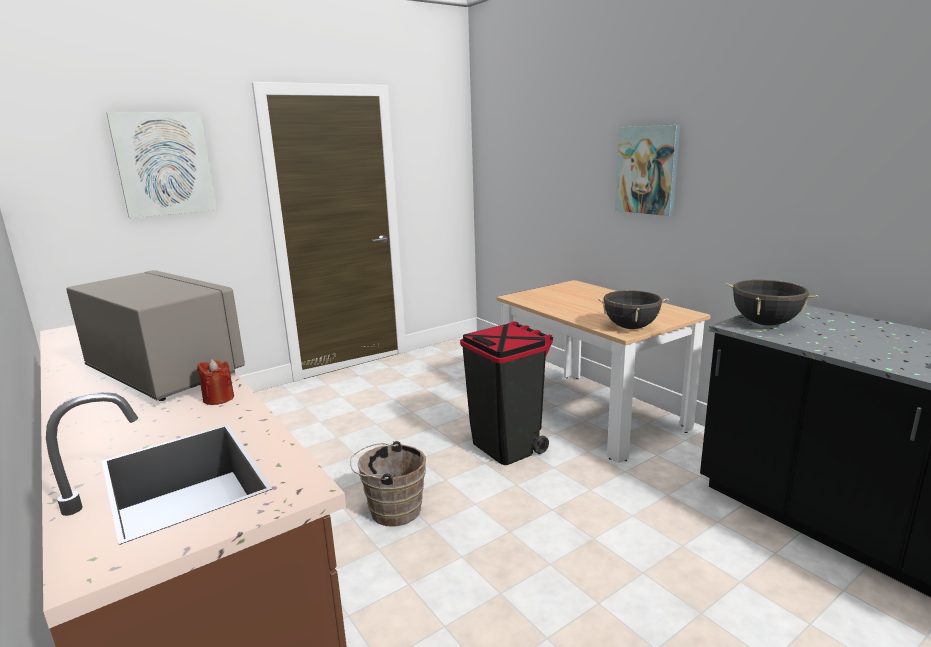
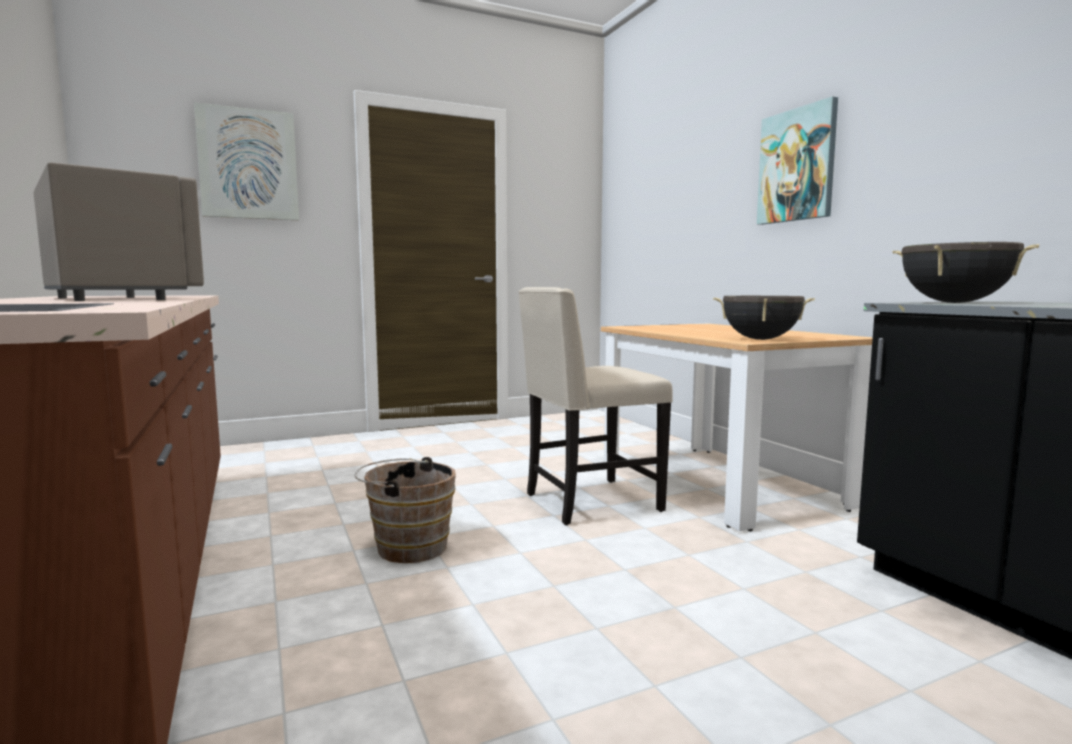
camera: 10 degrees right, 10 degrees down
red candle [197,359,234,405] -> none
black trash can [460,321,553,465] -> beige chair [518,287,672,525]

